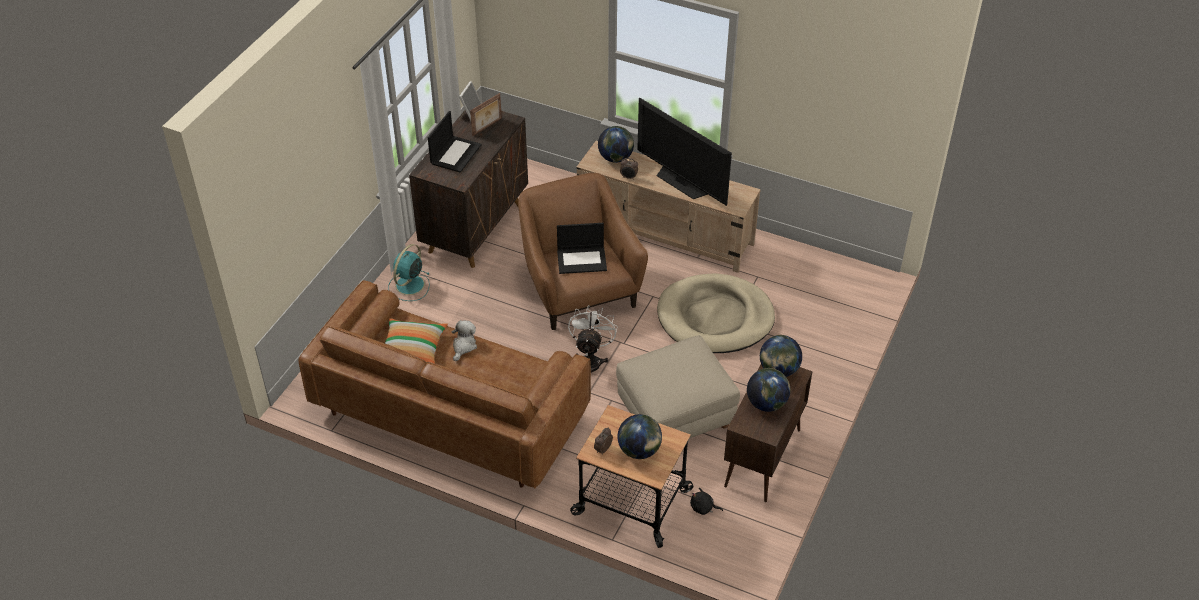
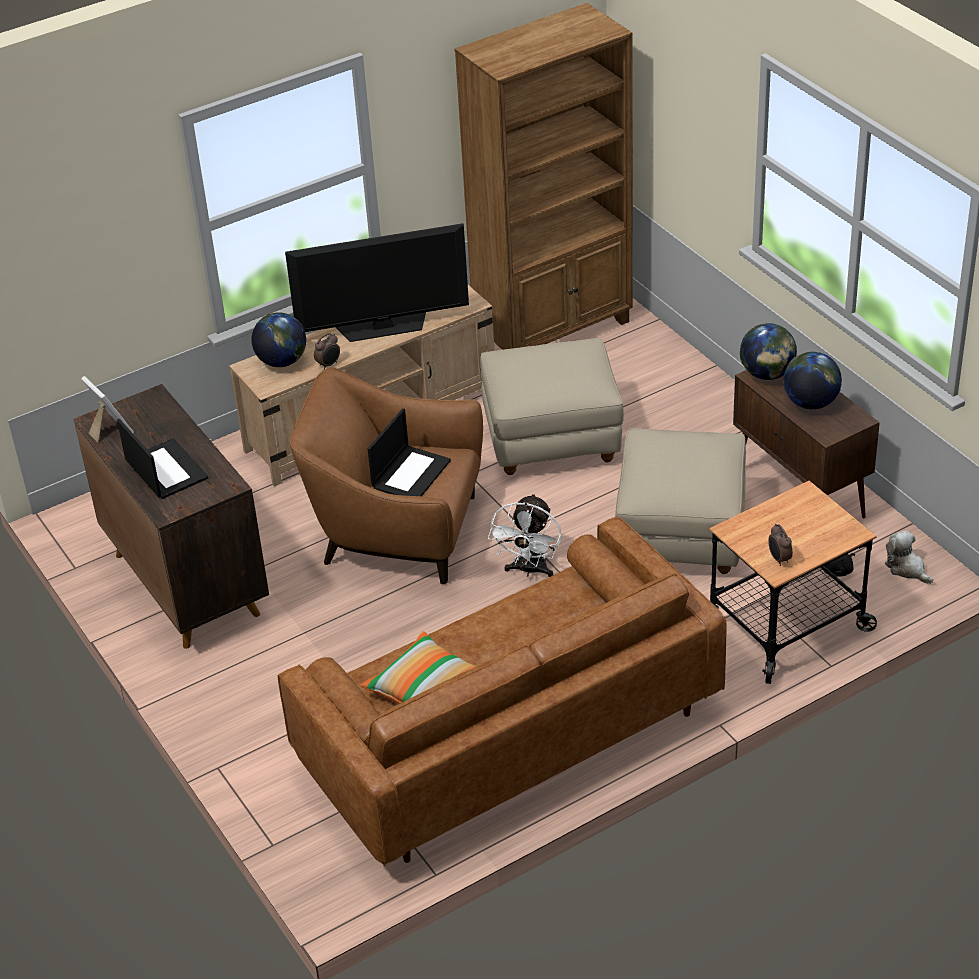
camera: 55 degrees left, 5 degrees down
turquoise fan [388,244,430,301] -> none
plush toy [452,320,477,361] -> plush toy moved to [885,531,933,584]
picture frame [470,93,502,136] -> none
white fan [568,305,618,373] -> white fan turned 120 degrees counterclockwise [488,493,562,577]
globe [618,414,662,459] -> none
beige dog bed [657,274,775,353] -> beige ottoman [480,338,624,475]
none -> brown bookcase [455,3,633,350]

